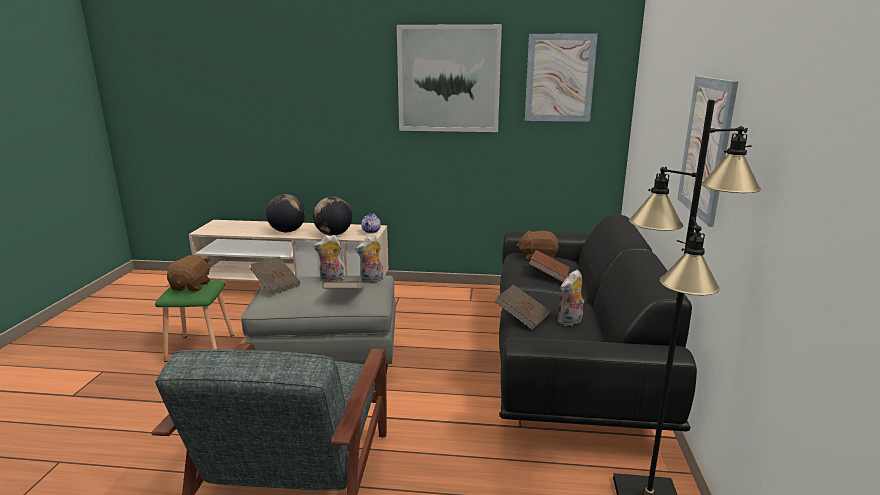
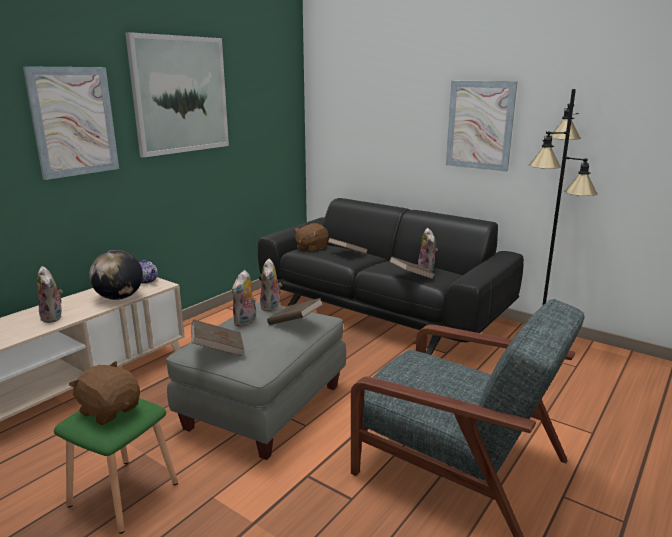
camera: 60 degrees left, 0 degrees up
globe [266,194,306,232] -> plush toy [37,266,63,323]
picture [525,34,598,122] -> picture moved to [23,66,119,180]

